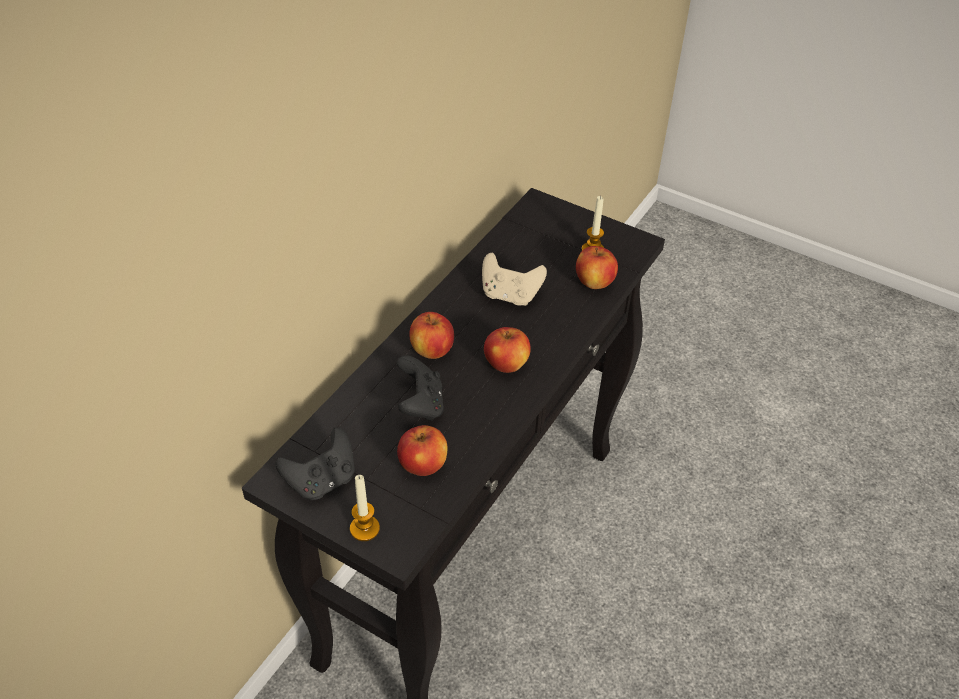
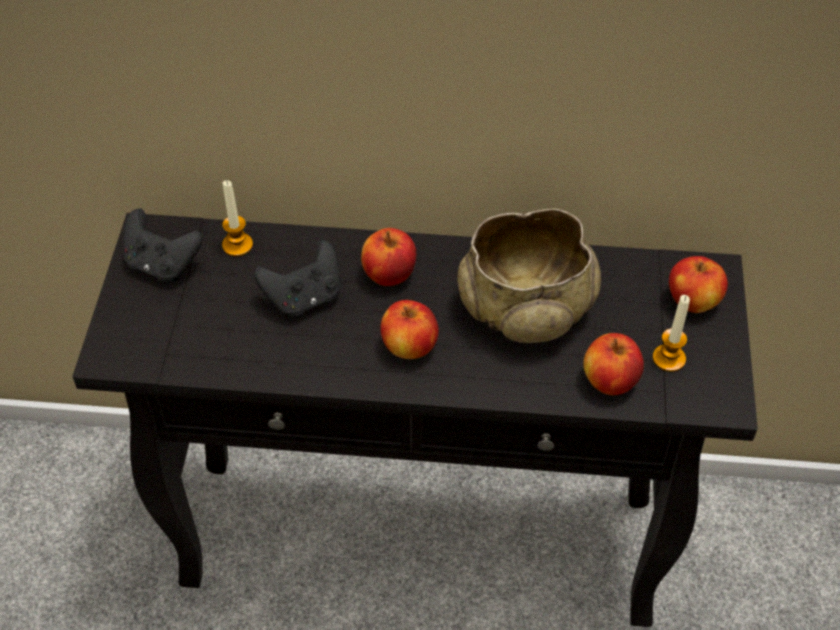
camera: 65 degrees right, 5 degrees up
candle [350,475,380,541] -> candle moved to [222,180,253,256]
apple [397,425,448,476] -> apple moved to [669,256,728,313]
beige game controller [482,253,547,306] -> beige bowl [457,208,601,343]

